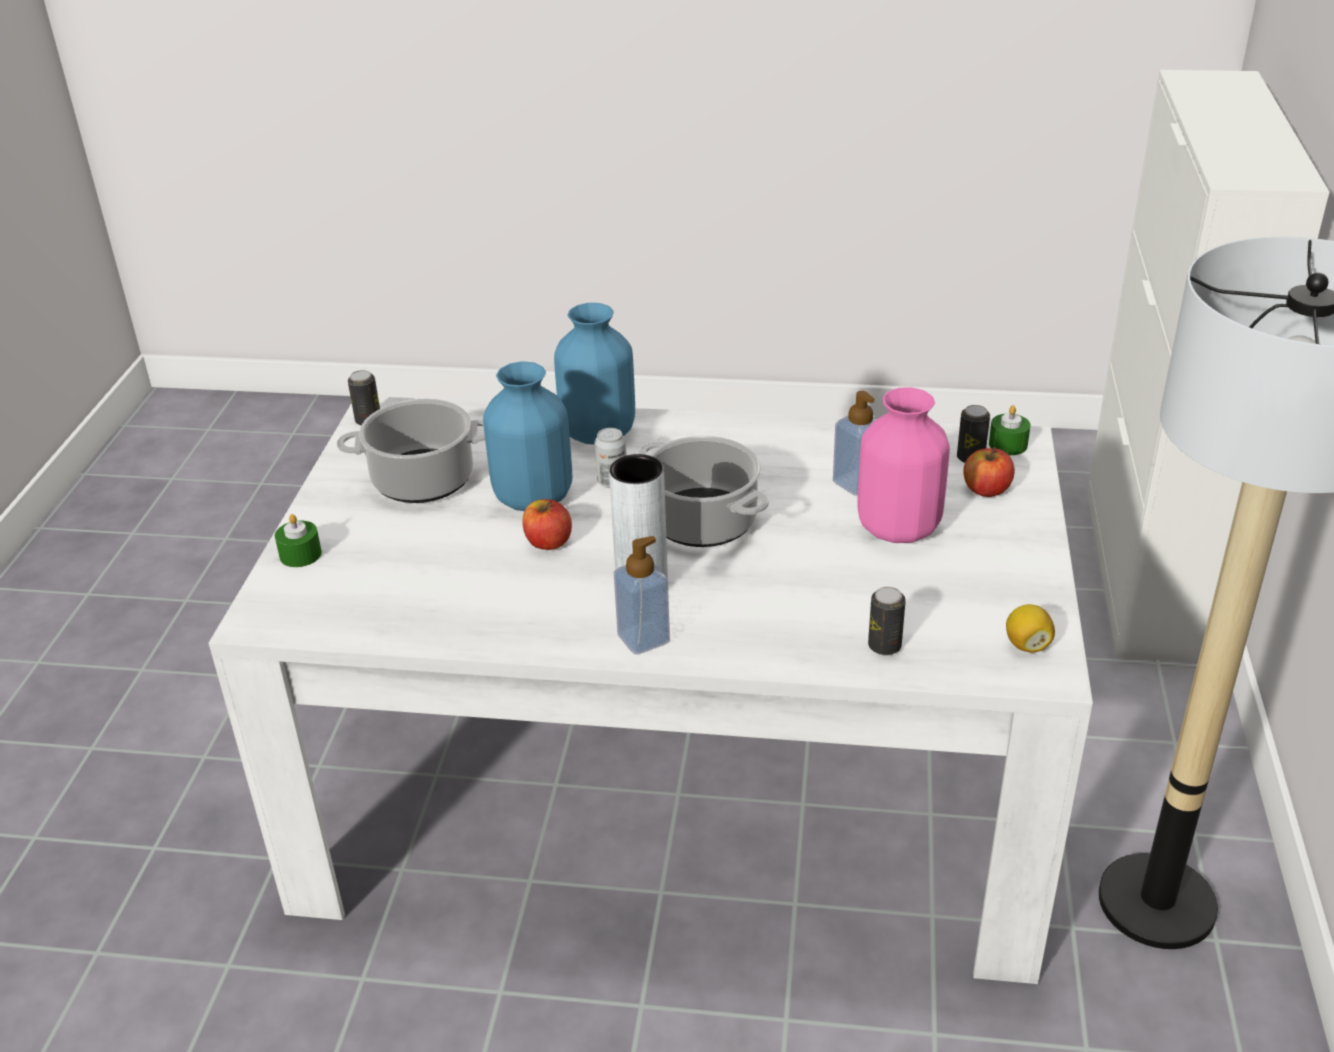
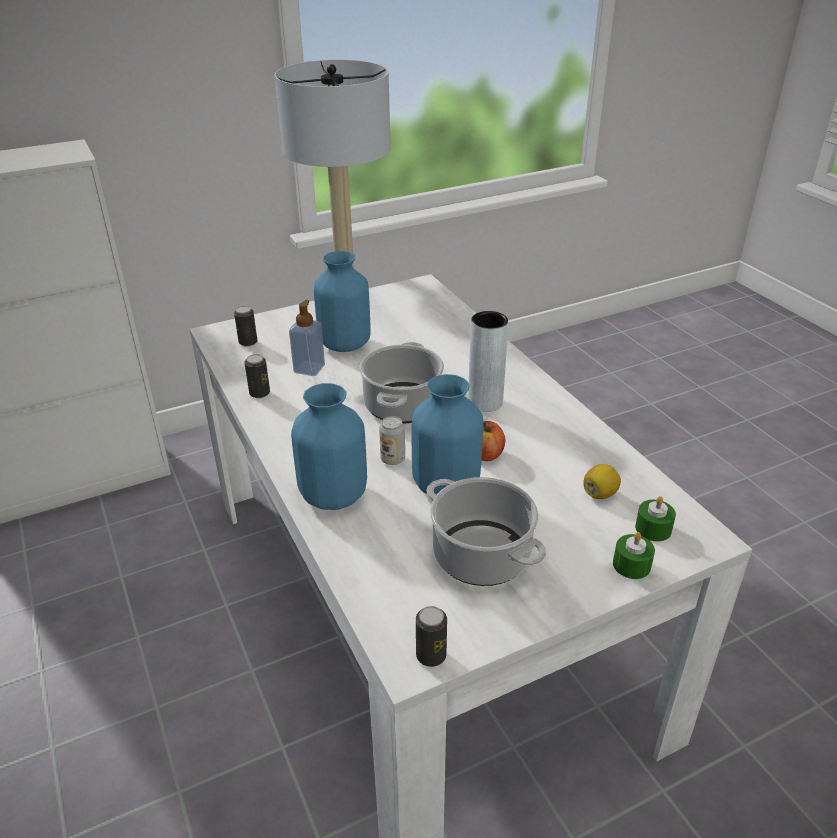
camera: 125 degrees left, 0 degrees up
soap dispenser [614,536,670,654] -> none
pink vase [857,387,950,543] -> blue vase [314,251,371,352]
can [868,587,906,655] -> can moved to [244,354,270,398]
apple [963,447,1015,497] -> none
green candle [989,405,1031,455] -> green candle moved to [635,496,676,542]
lemon [1006,604,1055,653] -> lemon moved to [583,464,621,499]

